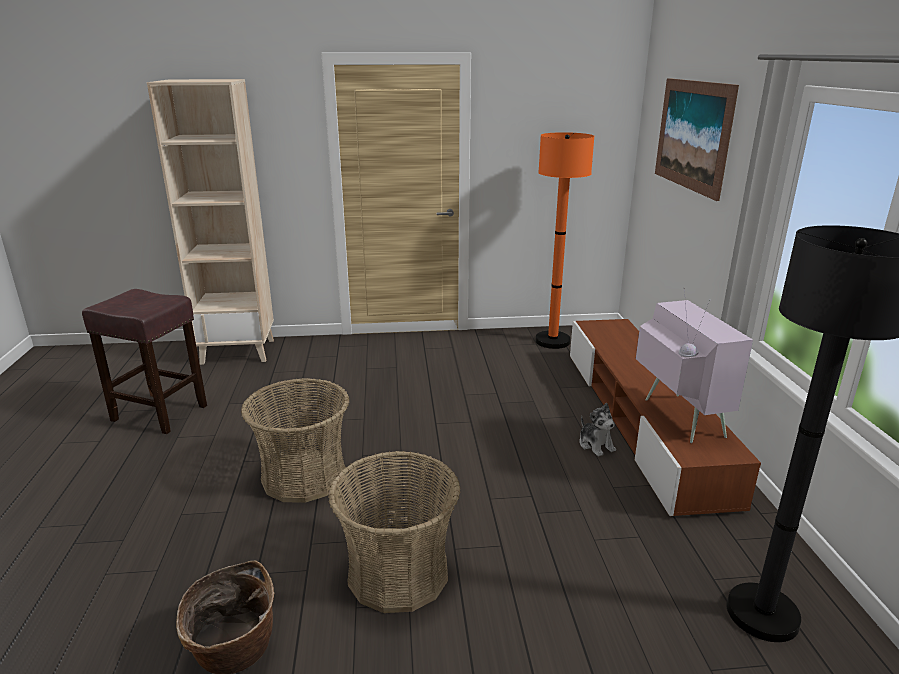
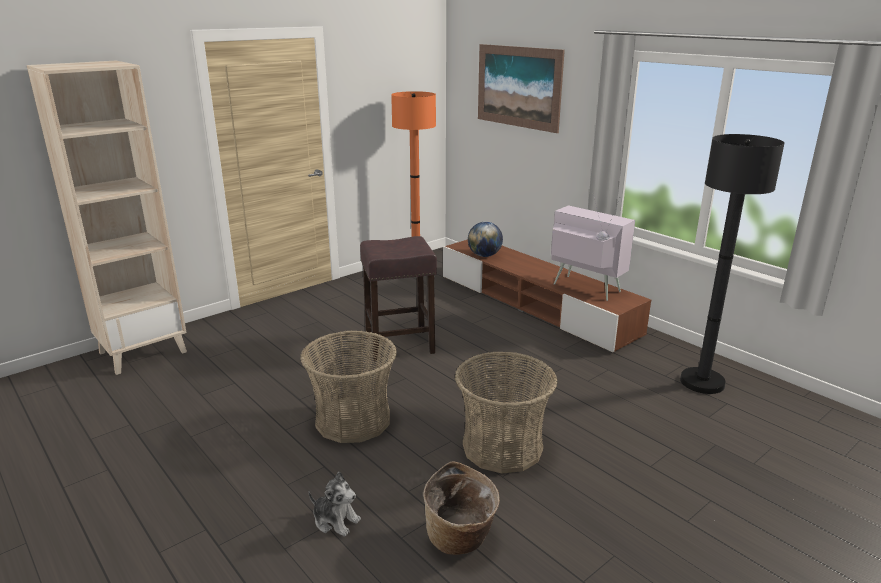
camera: 35 degrees left, 0 degrees up
brown stool [82,289,207,434] -> brown stool moved to [360,236,437,361]
plush toy [579,403,616,456] -> plush toy moved to [308,471,361,537]
none -> globe [468,222,503,257]

